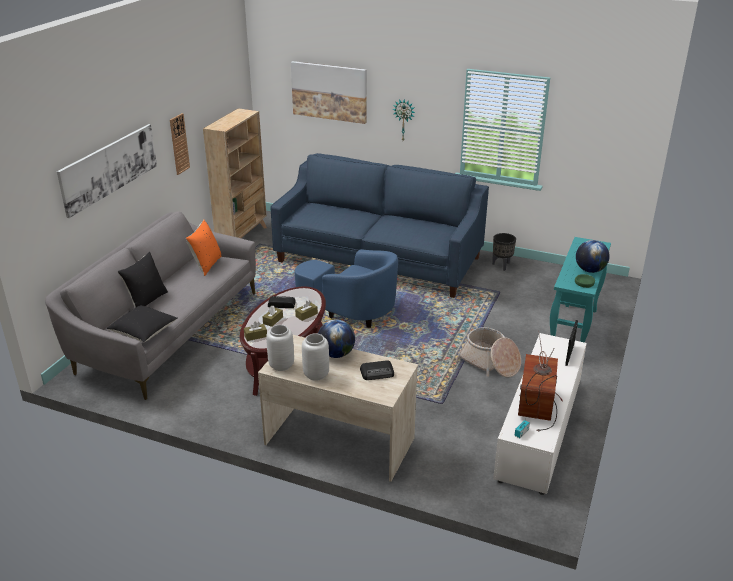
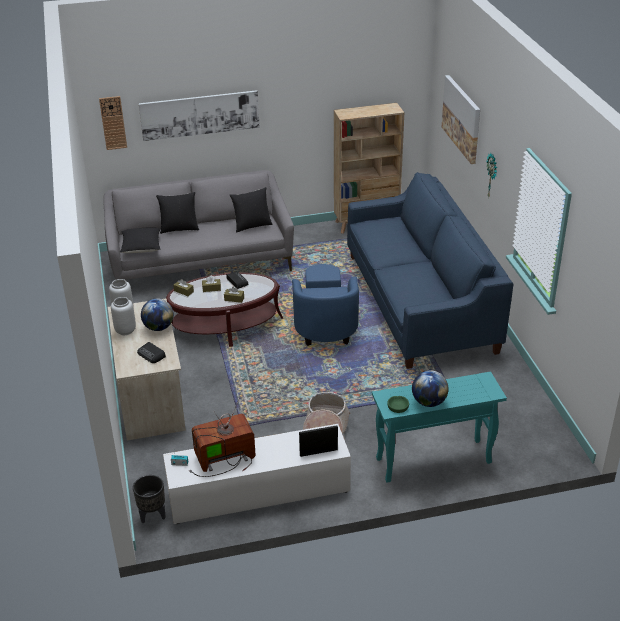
camera: 55 degrees right, 5 degrees up
wall clock [170,113,190,175] -> wall clock moved to [99,96,127,150]
orange pillow [186,220,221,276] -> black pillow [230,187,272,233]
black planter [492,233,516,271] -> black planter moved to [133,475,166,523]

